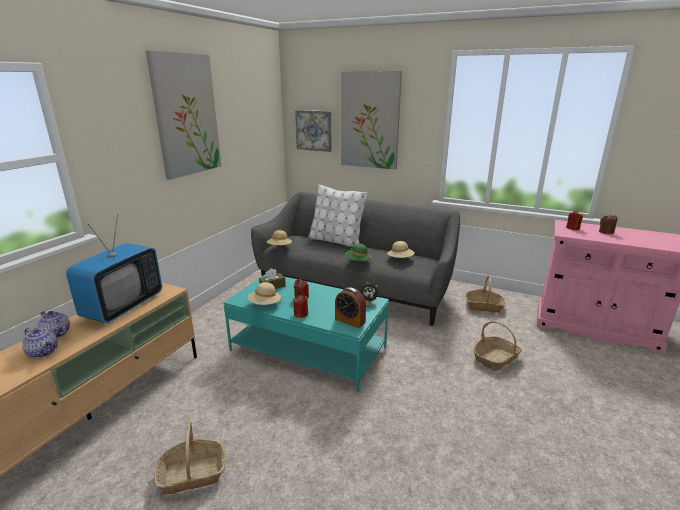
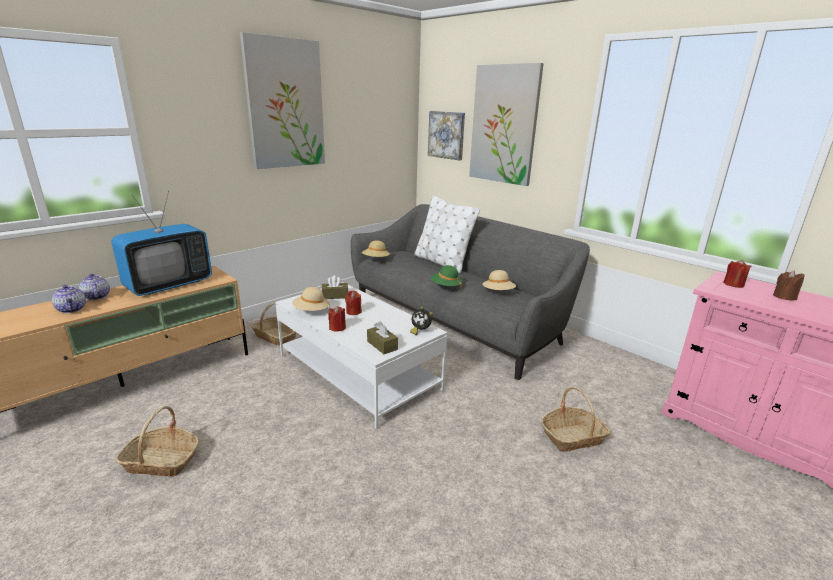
camera: 20 degrees right, 0 degrees up
turquoise coffee table [223,274,389,392] -> white coffee table [275,282,447,429]
alarm clock [335,287,366,328] -> brown tissue box [367,321,398,354]
basket [465,275,506,313] -> basket moved to [251,301,297,346]

